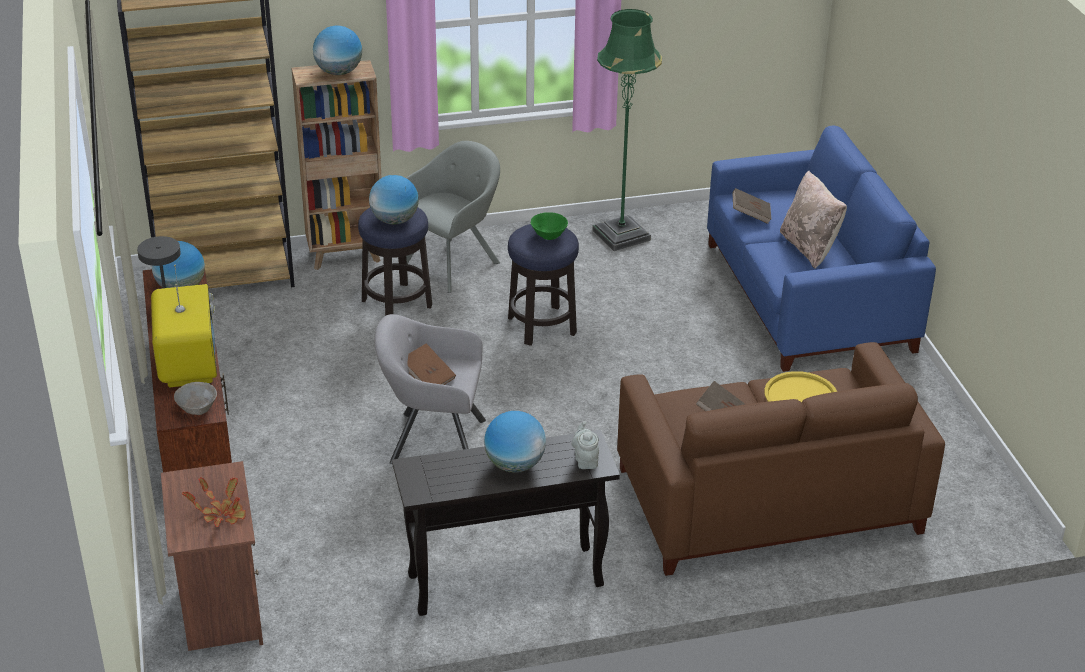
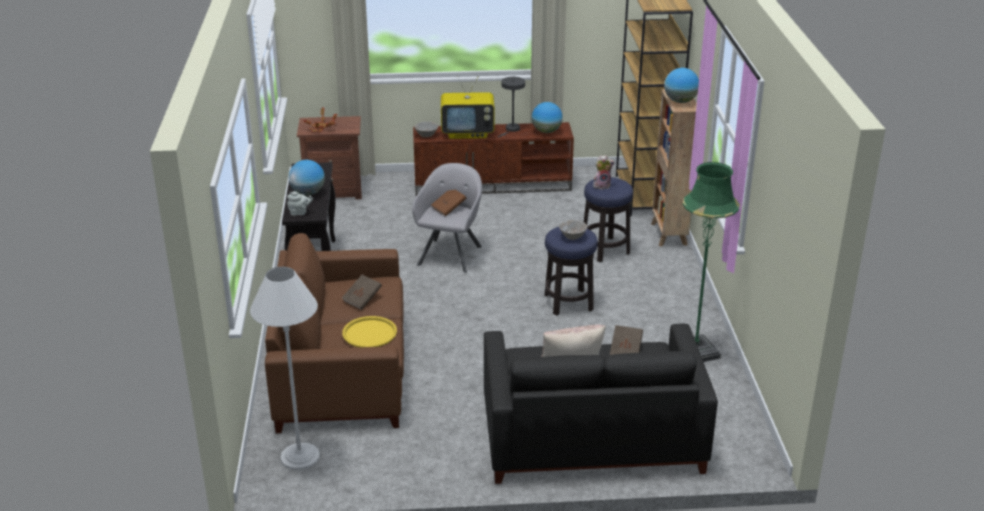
camera: 100 degrees right, 5 degrees down
globe [369,175,419,225] -> plush toy [593,155,615,189]
grey armchair [406,141,500,293] -> none
green bowl [531,212,568,240] -> grey bowl [559,220,587,240]
blue sofa [707,126,936,372] -> black sofa [484,324,718,484]
none -> white floor lamp [250,267,320,470]

